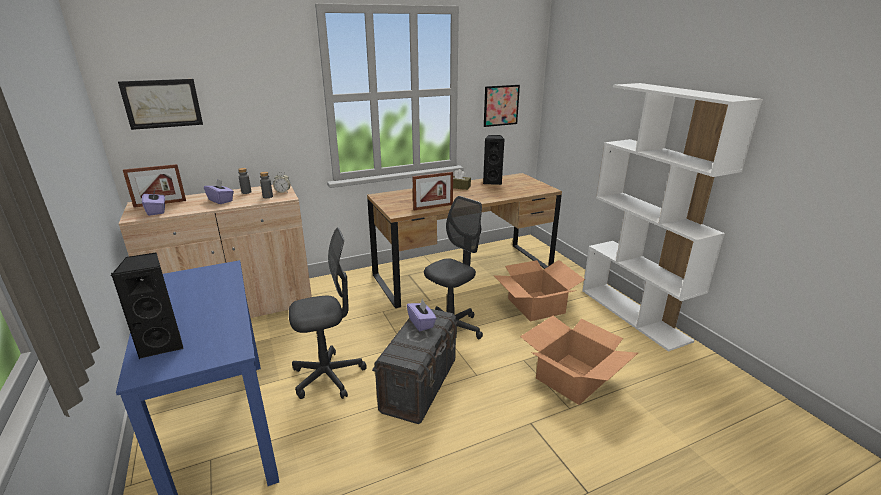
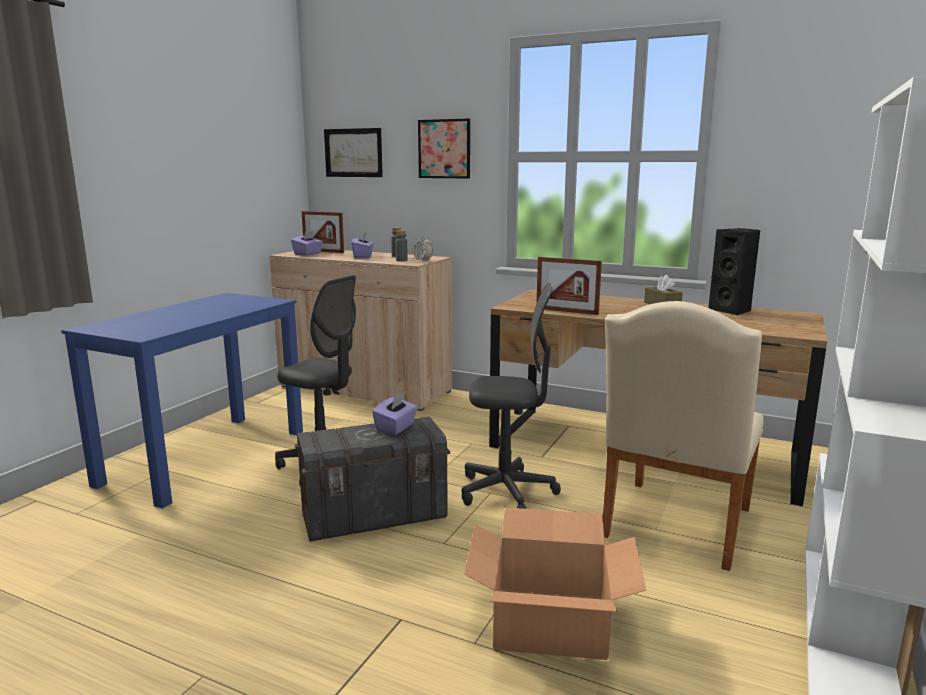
camera: 50 degrees right, 10 degrees down
black speaker [111,252,184,359] -> none
picture [484,85,520,127] -> picture moved to [418,118,470,178]
cardboard box [493,260,585,321] -> beige chair [603,301,764,571]

